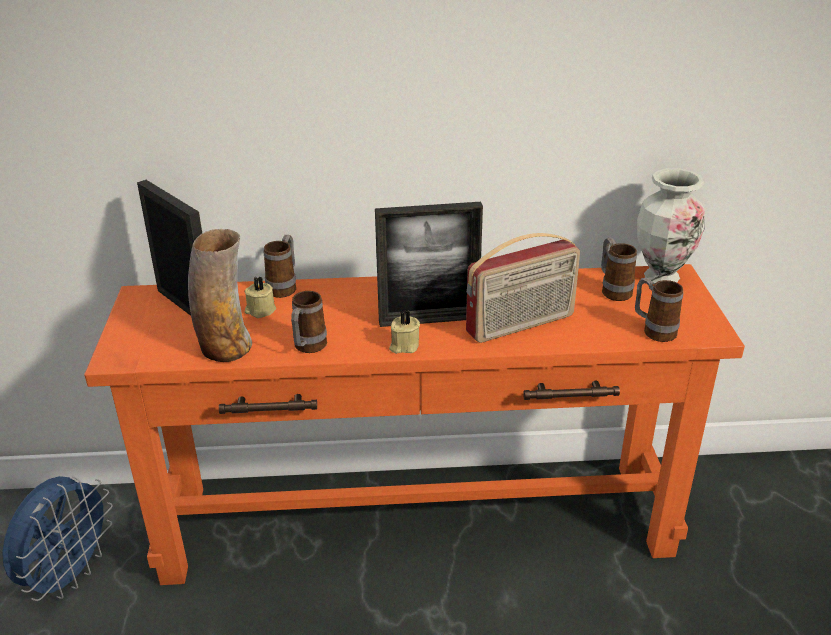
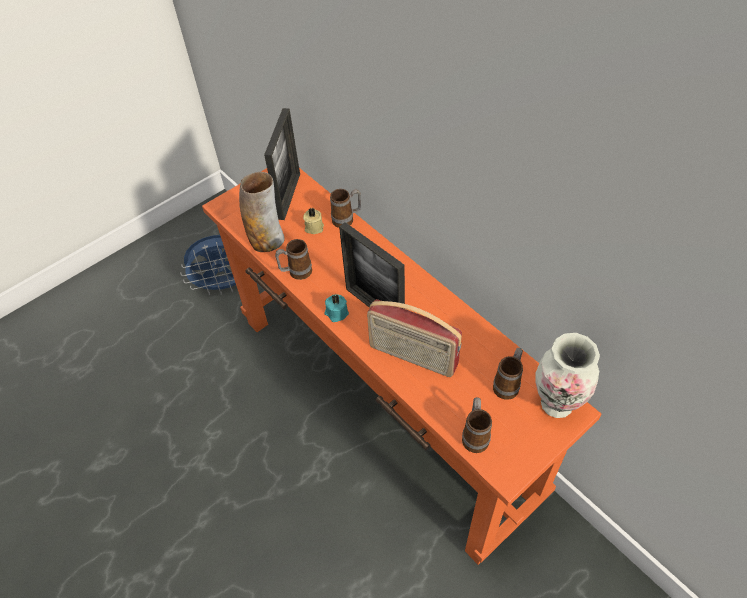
camera: 55 degrees right, 20 degrees up
beige candle [389,310,420,354] -> turquoise candle [324,294,349,322]

